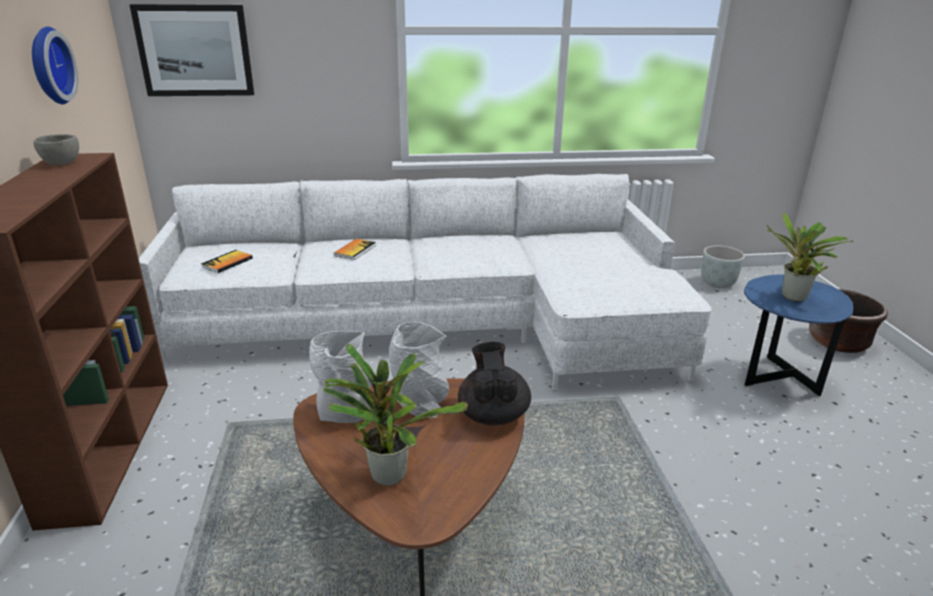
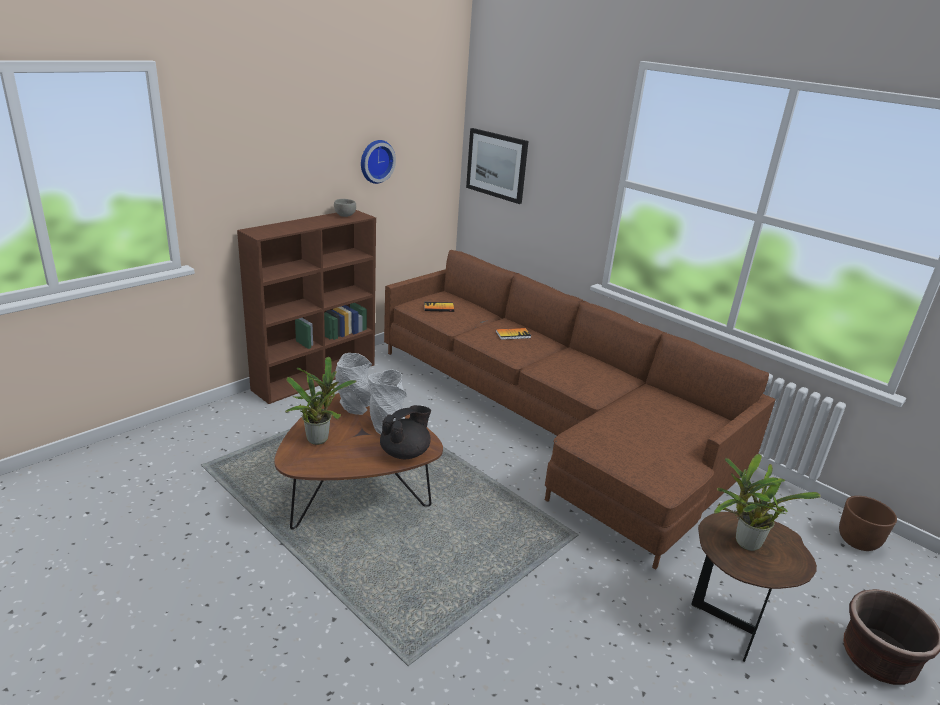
camera: 50 degrees right, 0 degrees up
white sofa [139,174,712,390] -> brown sofa [384,250,776,570]
grey planter [701,246,745,289] -> brown planter [839,496,897,551]
blue side table [744,274,854,396] -> brown side table [691,511,817,662]

